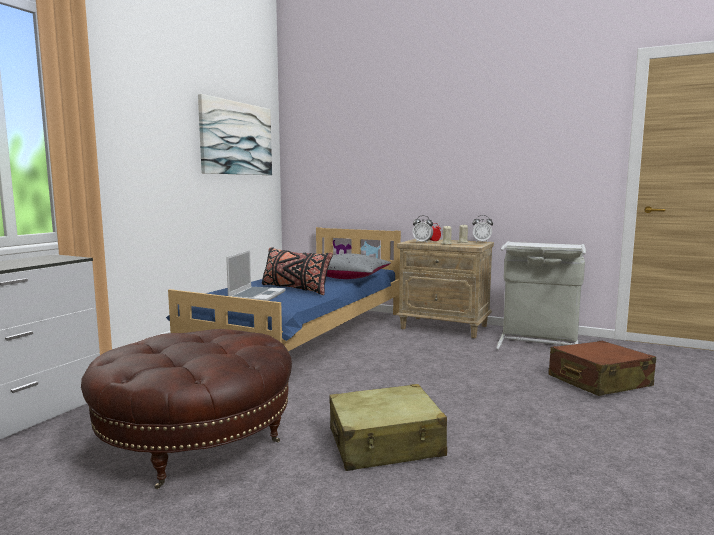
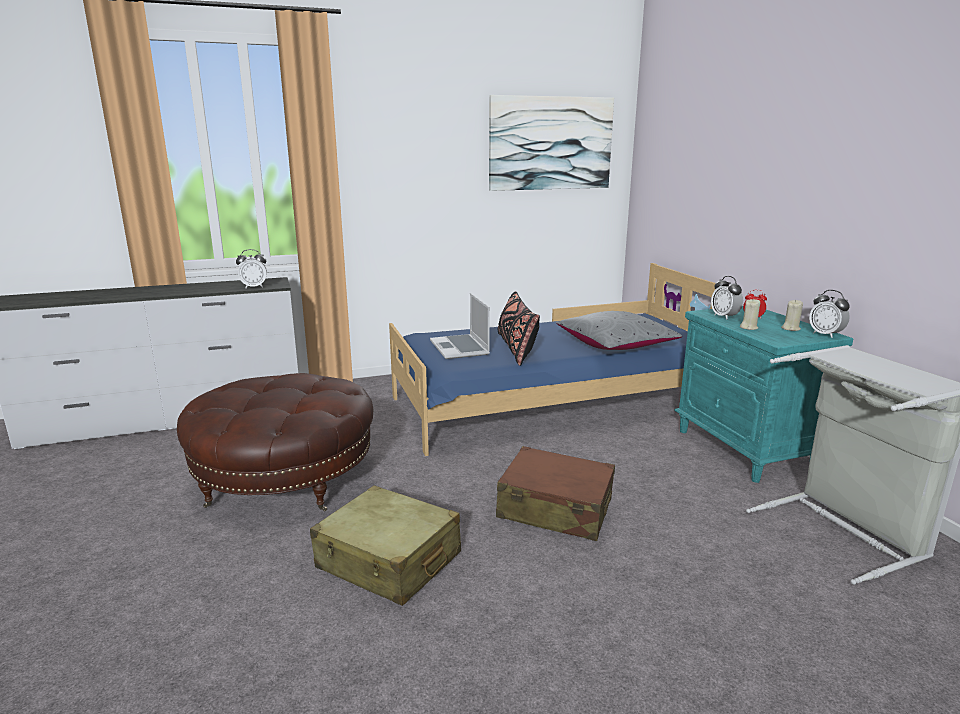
camera: 45 degrees right, 10 degrees up
laptop [226,250,286,301] -> laptop turned 105 degrees clockwise [430,293,490,359]
beige nightstand [396,239,494,338] -> turquoise nightstand [674,306,853,483]
brown suitcase [548,341,656,396] -> brown suitcase moved to [496,446,615,541]
none -> alarm clock [236,249,267,289]

